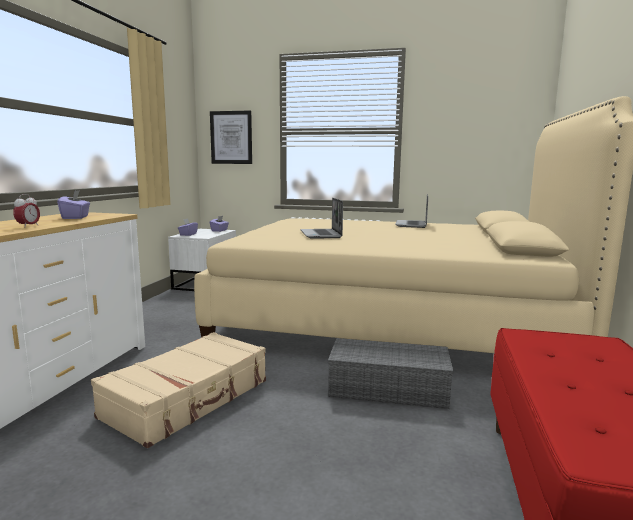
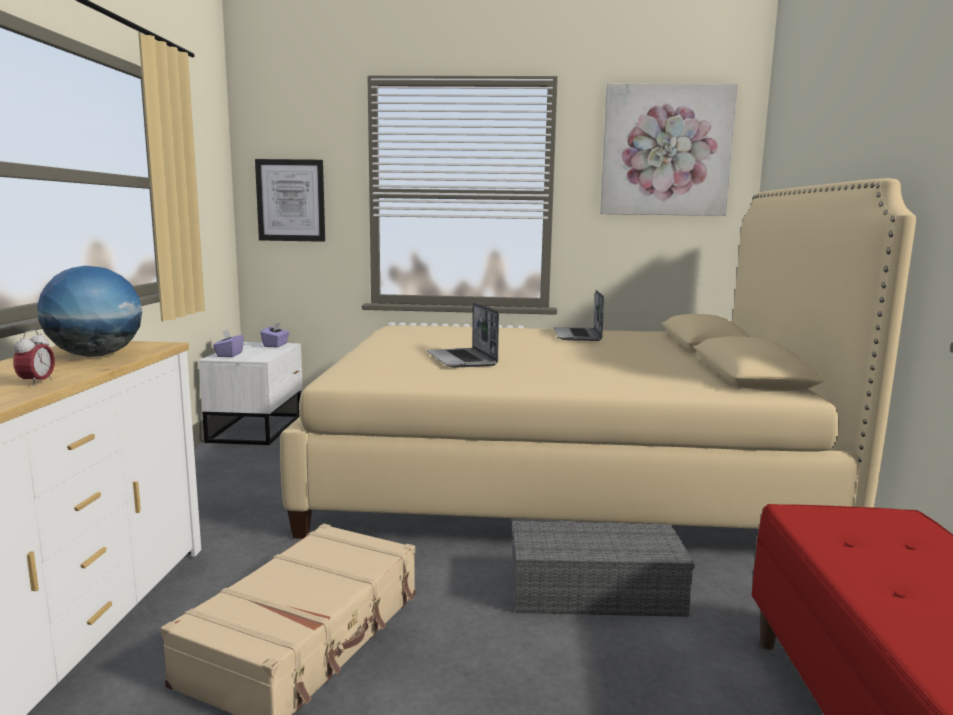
camera: 10 degrees left, 0 degrees up
purple tissue box [57,190,90,219] -> globe [37,266,142,357]
none -> picture [600,83,738,216]

